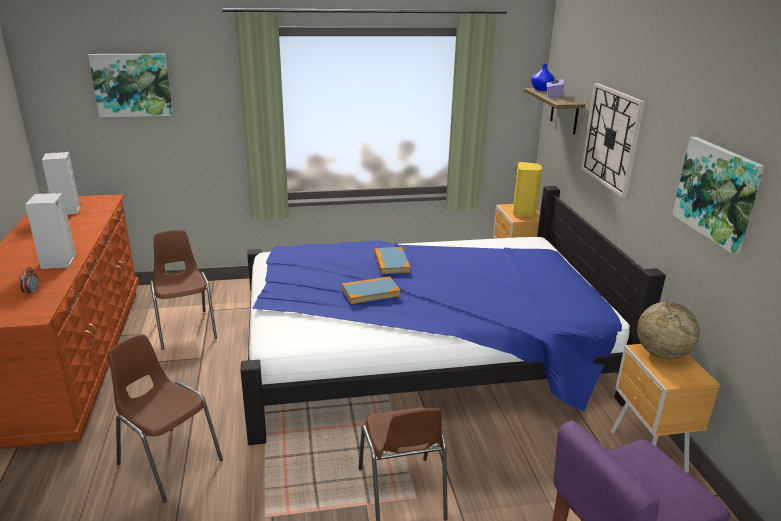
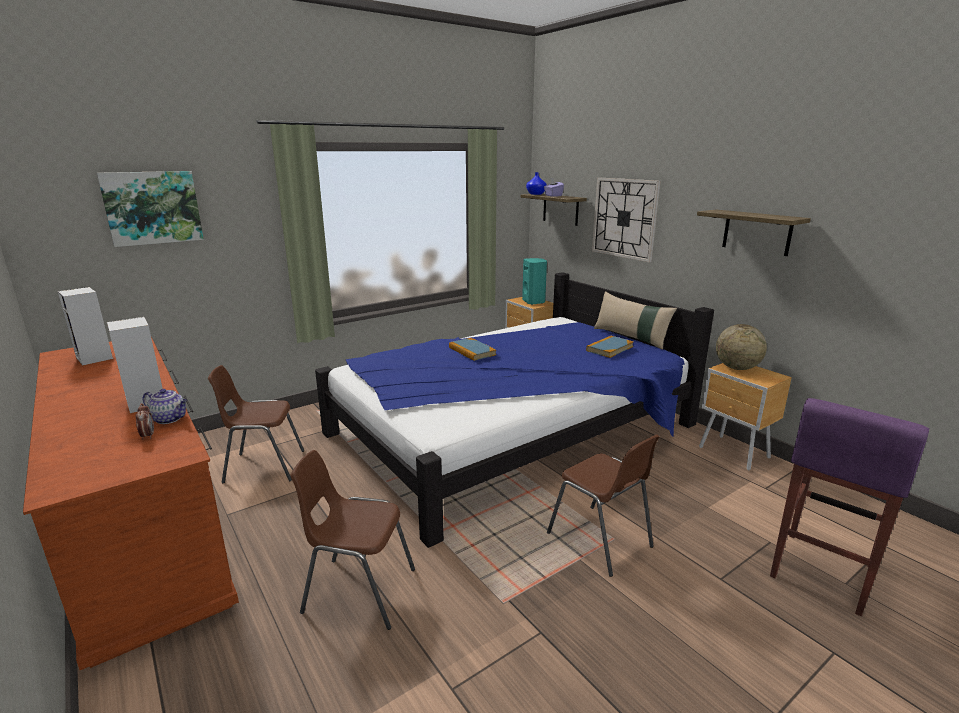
camera: 25 degrees left, 5 degrees down
brown chair [150,230,217,350] -> brown chair turned 45 degrees counterclockwise [208,365,304,483]
book [342,277,401,304] -> book moved to [586,336,633,358]
yellow speaker [513,162,542,217] -> turquoise speaker [522,258,547,305]
picture [672,137,764,254] -> shelf [697,210,811,256]
none -> teapot [142,389,188,424]
none -> beige pillow [594,291,677,350]

